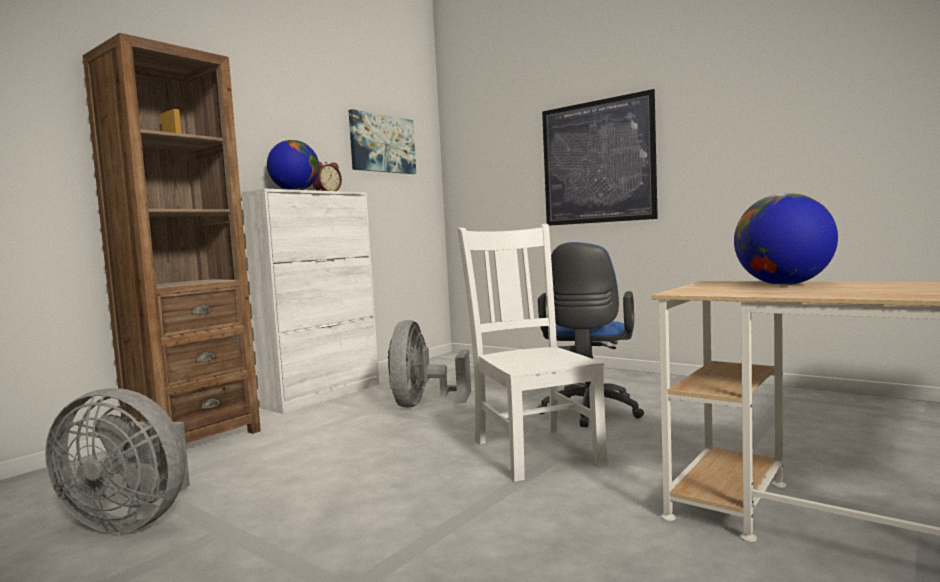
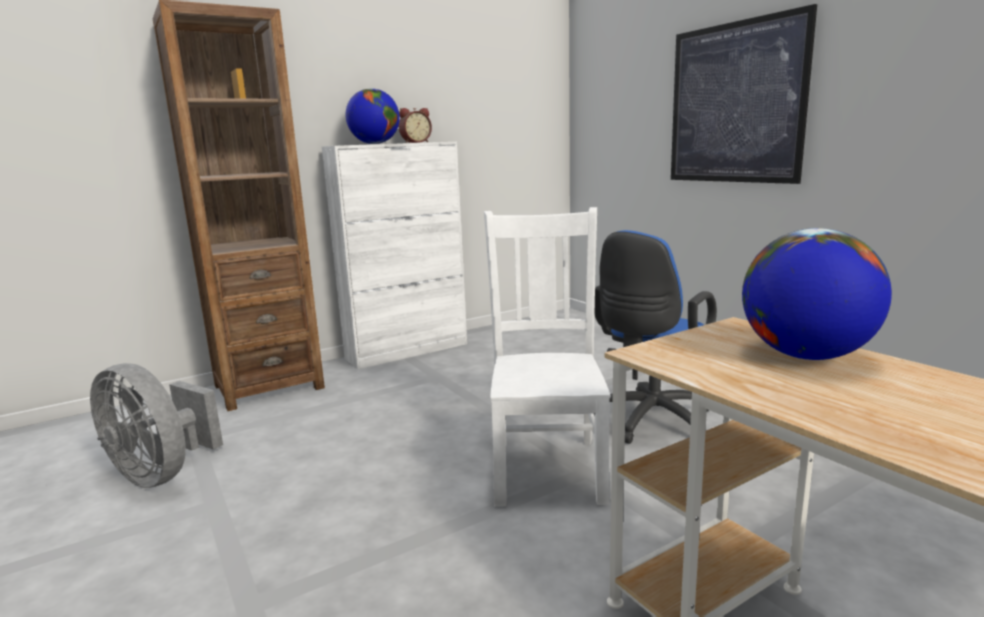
camera: 20 degrees right, 10 degrees up
picture [348,109,416,174] -> none
grey fan [388,320,471,408] -> none

